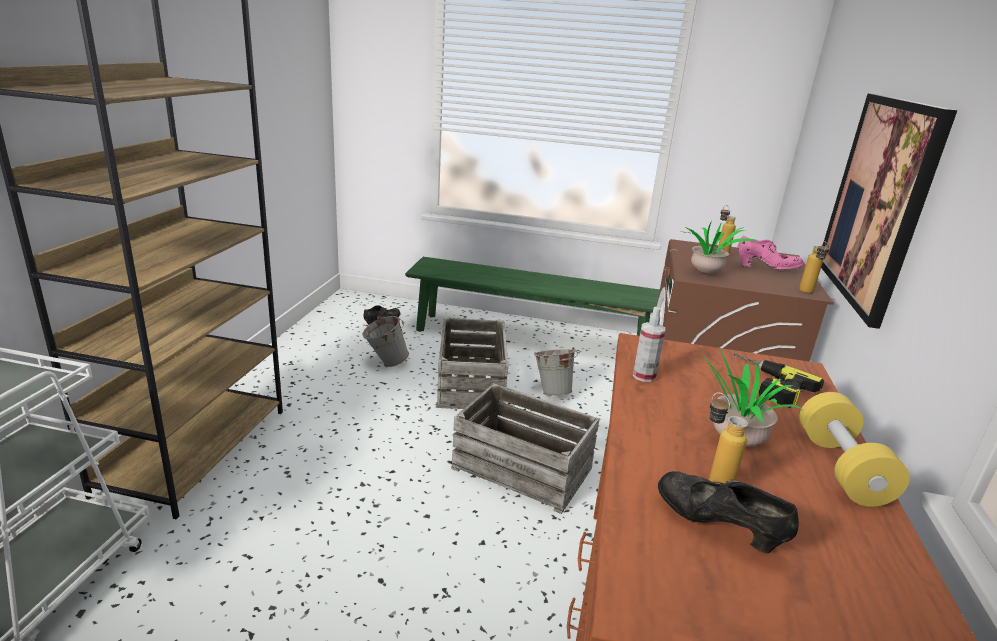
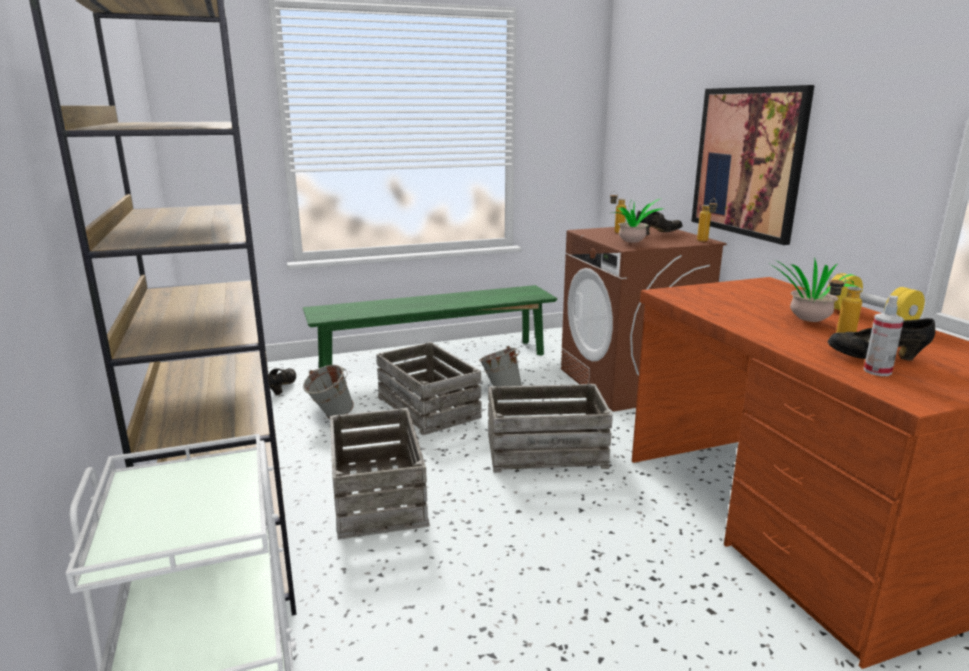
camera: 30 degrees left, 5 degrees down
spray bottle [633,307,665,382] -> spray bottle moved to [864,295,904,376]
power drill [734,354,824,408] -> none
pink shoe [737,235,804,269] -> black shoe [636,211,683,235]
none -> crate [330,408,429,539]

